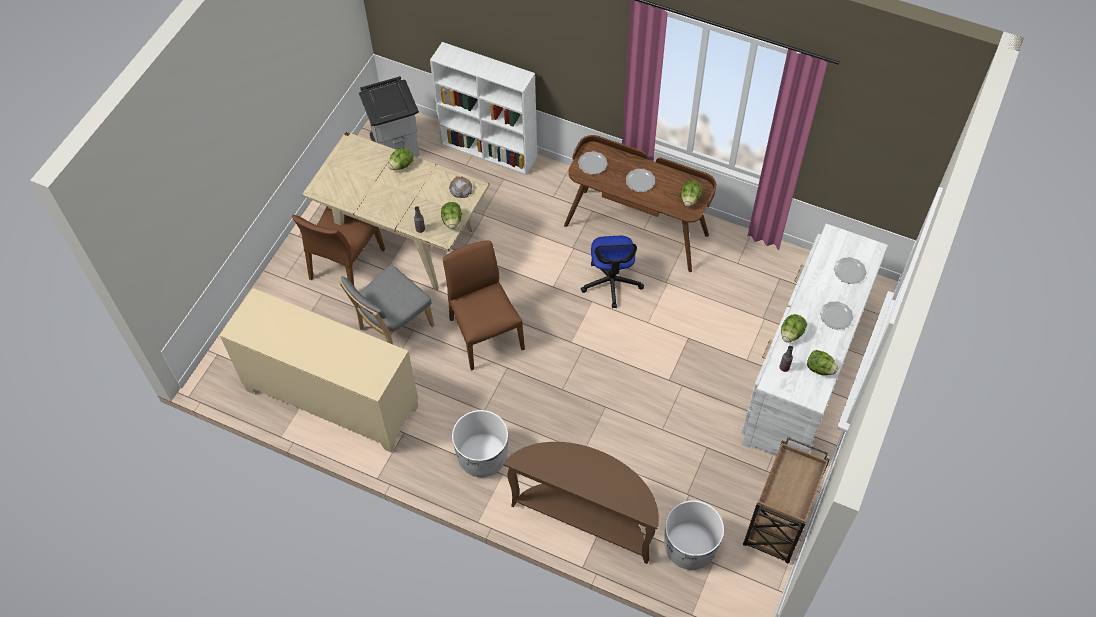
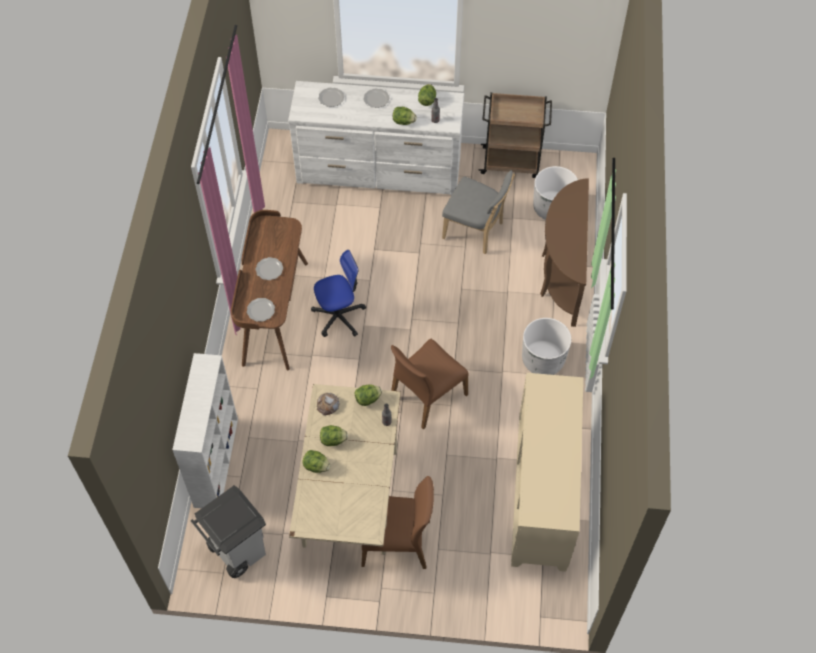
camera: 110 degrees left, 0 degrees up
grey chair [339,265,434,344] -> grey chair moved to [442,170,515,254]
lettuce [681,180,702,207] -> lettuce moved to [320,425,348,446]

